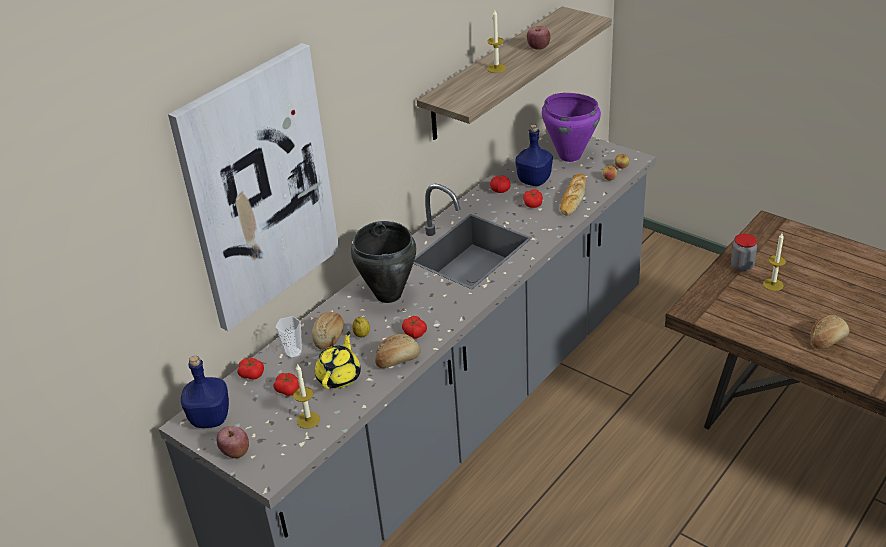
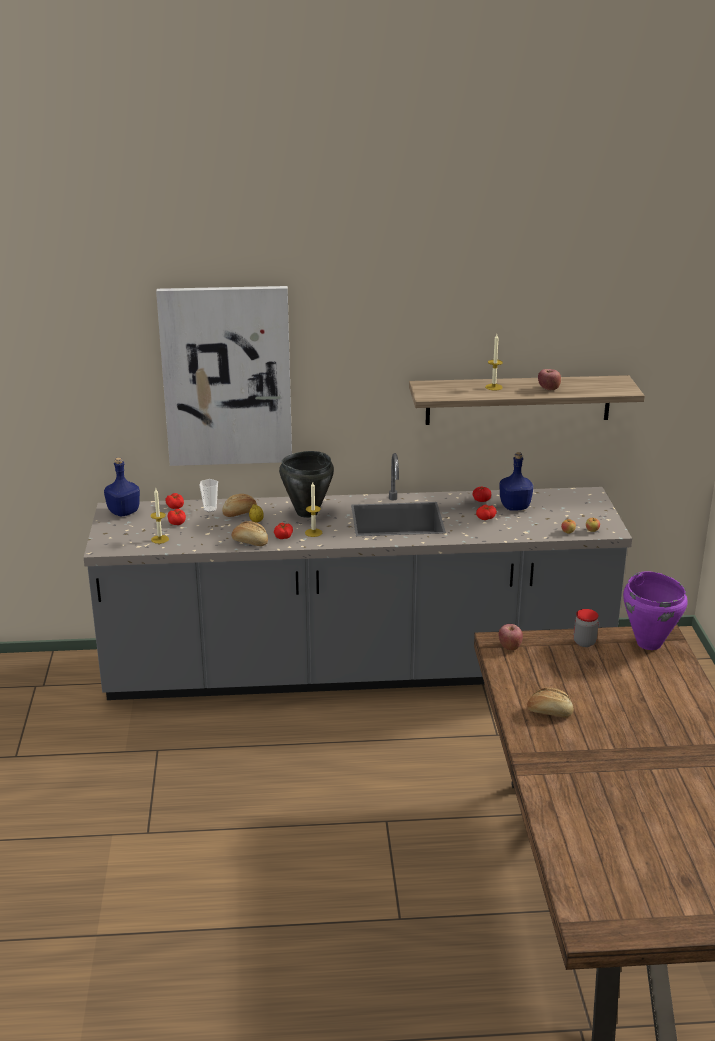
camera: 45 degrees right, 10 degrees down
apple [217,426,249,458] -> apple moved to [499,624,523,651]
yellow teapot [315,331,361,389] -> none
purple cooking pot [542,93,601,162] -> purple cooking pot moved to [623,571,687,650]
bread [560,174,586,216] -> none
candle [763,233,786,291] -> candle moved to [305,482,322,537]

